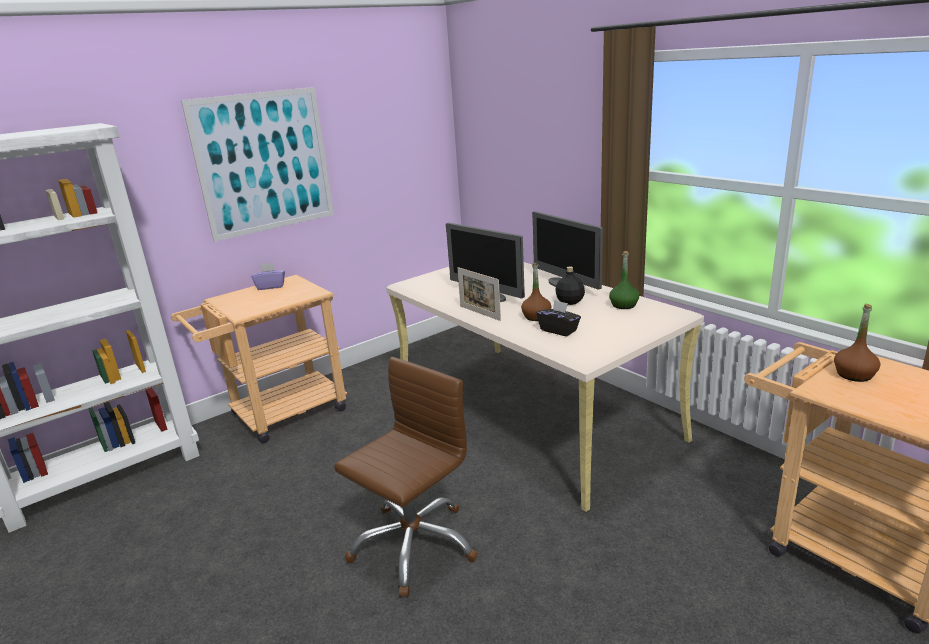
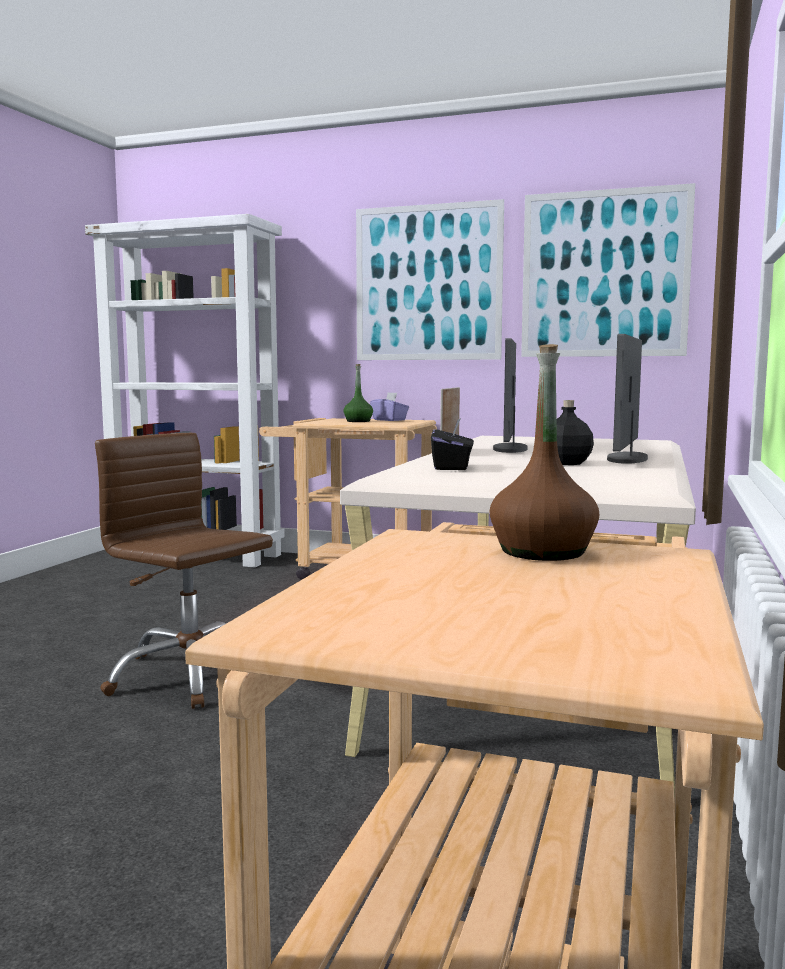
camera: 55 degrees right, 15 degrees down
brown office chair [334,357,478,597] -> brown office chair turned 150 degrees counterclockwise [95,433,273,709]
brown bottle [521,263,551,321] -> none
green bottle [609,251,639,309] -> green bottle moved to [344,364,373,422]
none -> picture [521,183,695,357]

